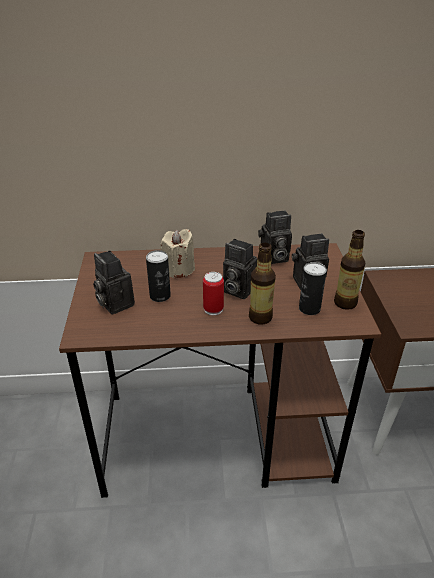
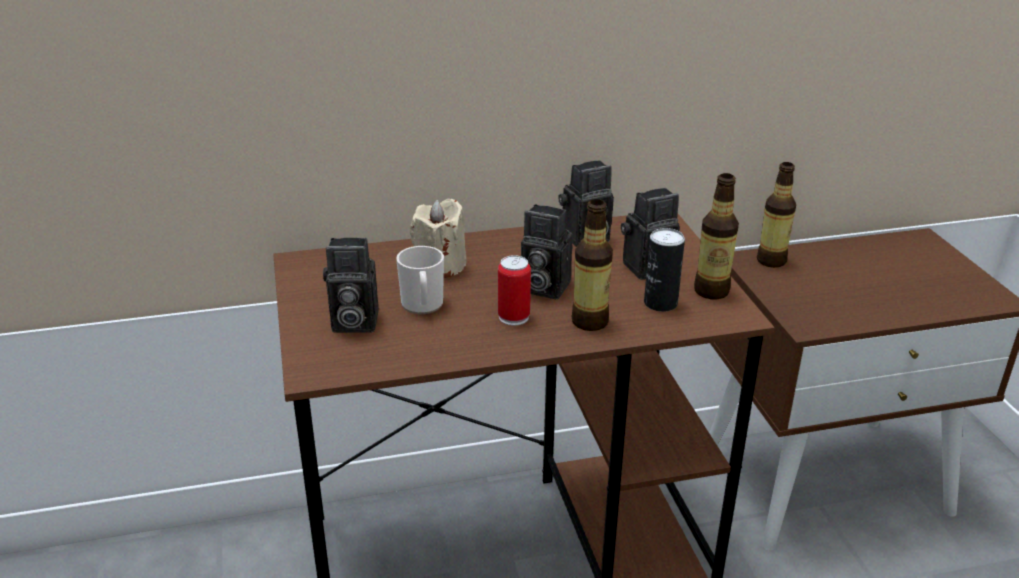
camera: 10 degrees left, 5 degrees down
camera [93,251,135,314] -> camera turned 45 degrees counterclockwise [323,238,379,333]
can [146,250,171,302] -> mug [396,246,444,314]
none -> bottle [757,162,796,268]

